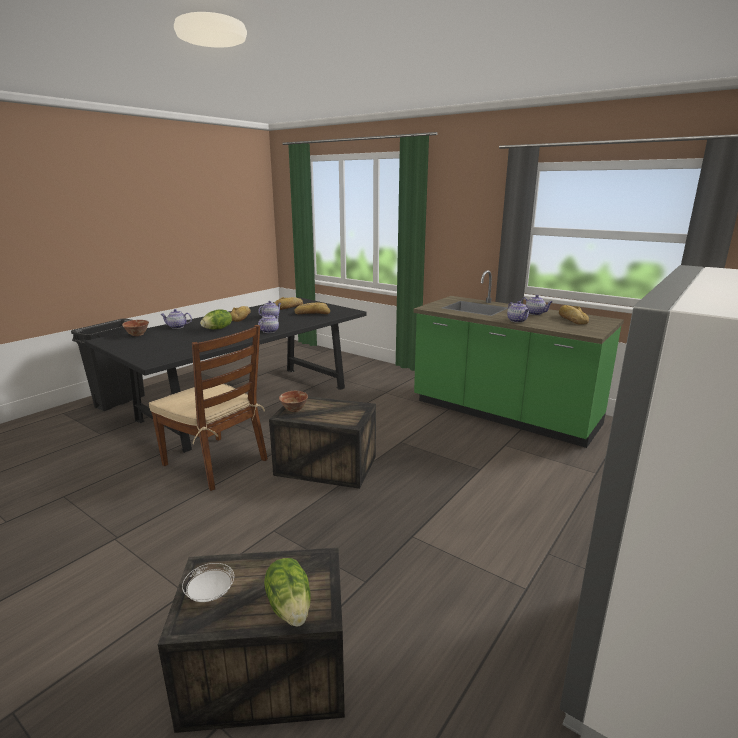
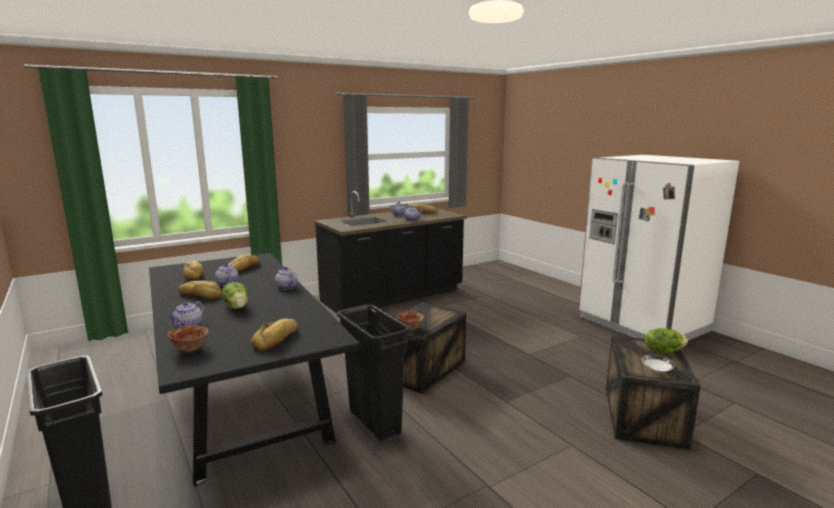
camera: 70 degrees left, 5 degrees down
brown chair [149,325,268,491] -> black trash can [337,304,411,441]
green counter [413,270,624,448] -> black counter [314,191,467,313]
none -> bread [251,318,298,351]

